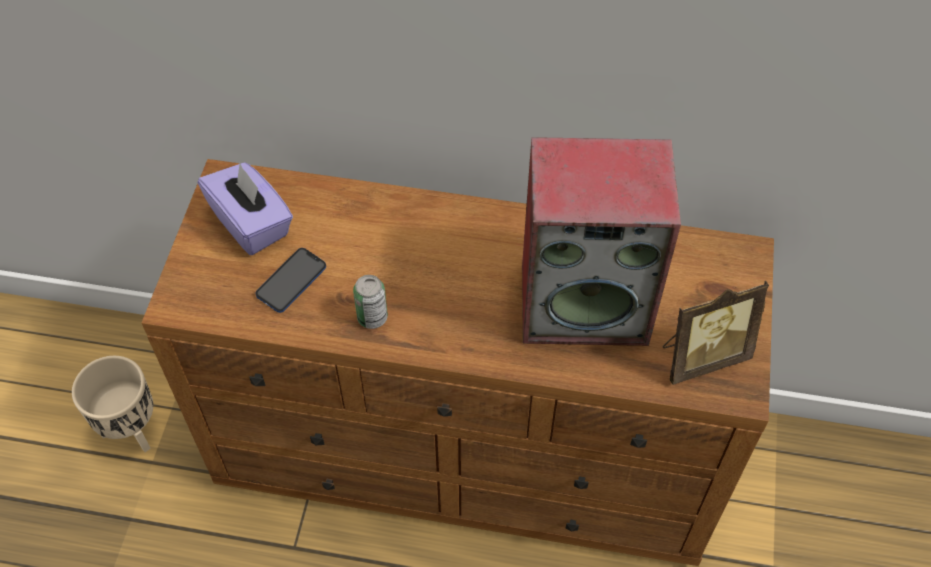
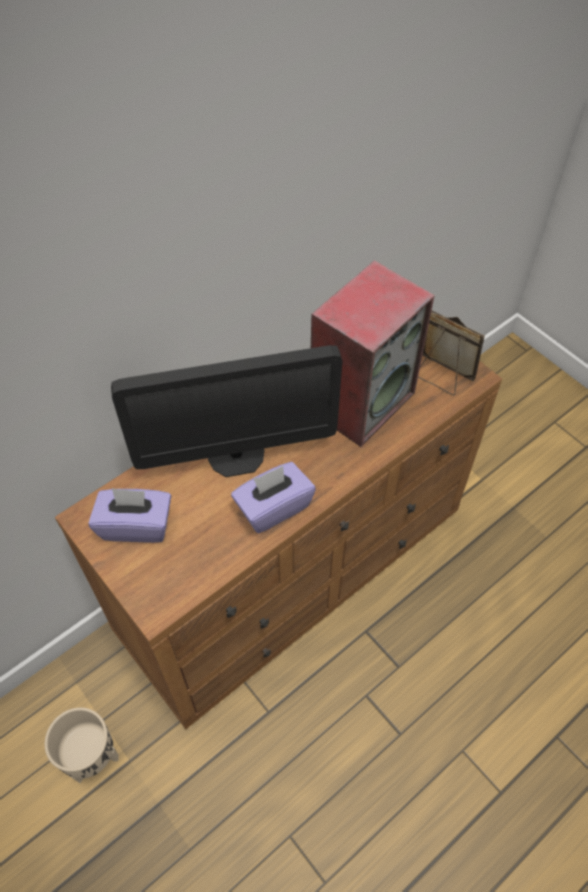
camera: 50 degrees left, 0 degrees up
phone [256,248,326,313] -> none
can [353,275,388,329] -> purple tissue box [231,462,316,534]
picture frame [662,281,769,385] -> picture frame turned 75 degrees counterclockwise [418,311,485,395]
none -> monitor [111,345,343,477]

